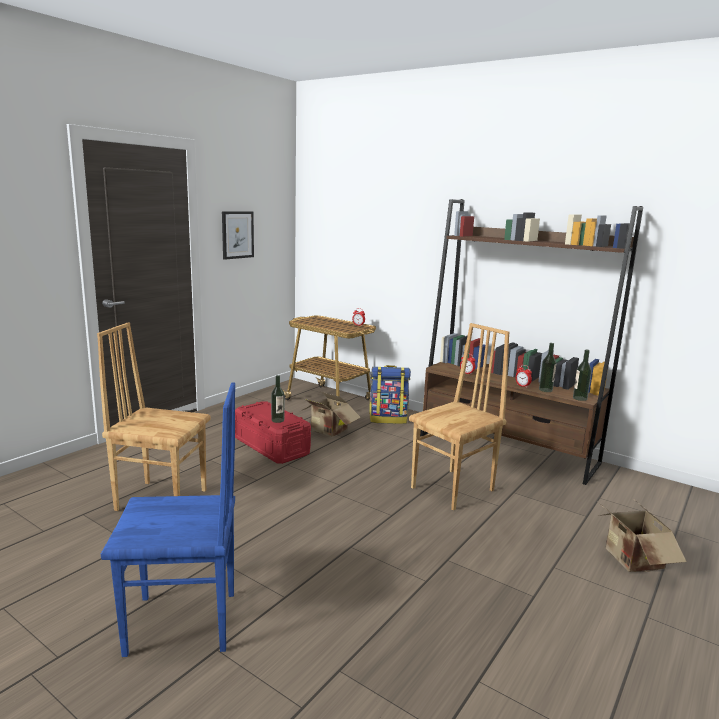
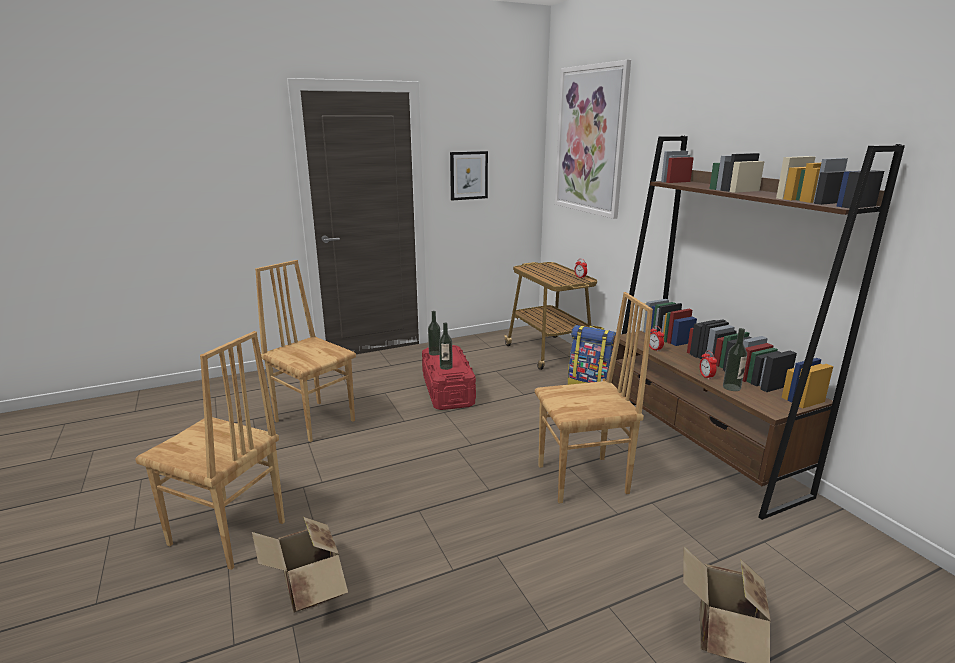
camera: 30 degrees right, 5 degrees up
blue chair [101,383,235,657] -> brown chair [135,331,285,570]
cardboard box [301,392,361,437] -> cardboard box moved to [252,517,348,613]
bottle [573,350,592,401] -> bottle moved to [428,311,441,356]
none -> picture [555,60,631,219]

